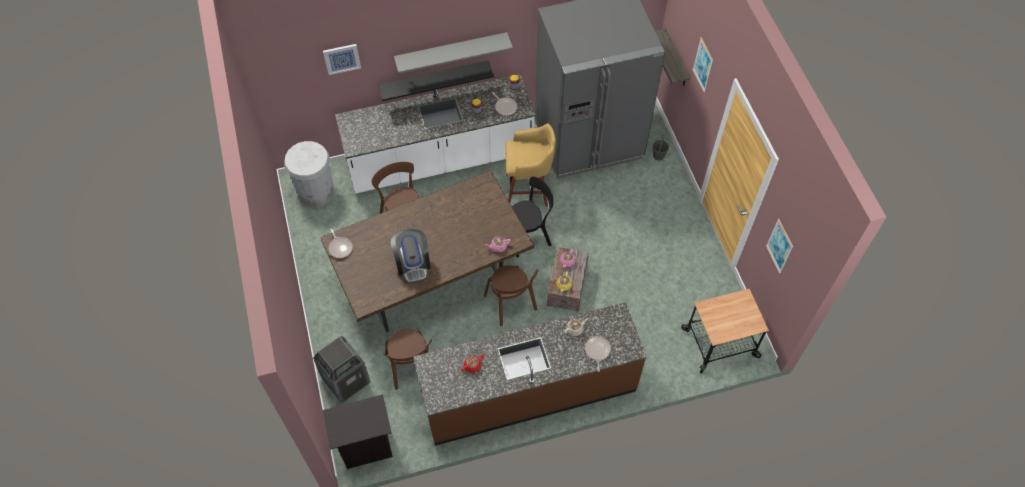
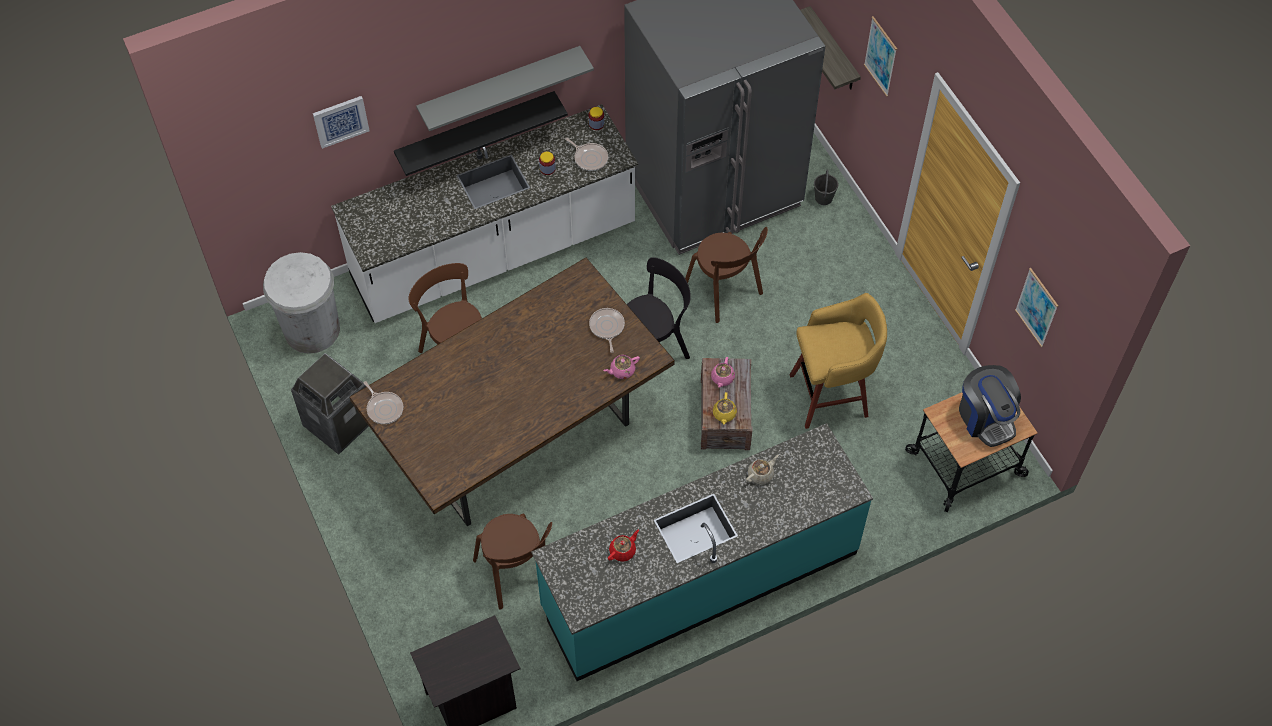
camera: 10 degrees left, 0 degrees up
trash can [313,336,371,404] -> trash can moved to [291,353,369,455]
coffee machine [391,229,431,284] -> coffee machine moved to [959,365,1021,447]
brown counter [413,302,647,446] -> turquoise counter [532,423,873,681]
brown chair [484,265,538,326] -> brown chair moved to [685,227,768,323]
yellow stool [505,123,556,206] -> yellow stool moved to [789,293,887,429]
frying pan [585,336,611,372] -> frying pan moved to [589,308,625,353]

